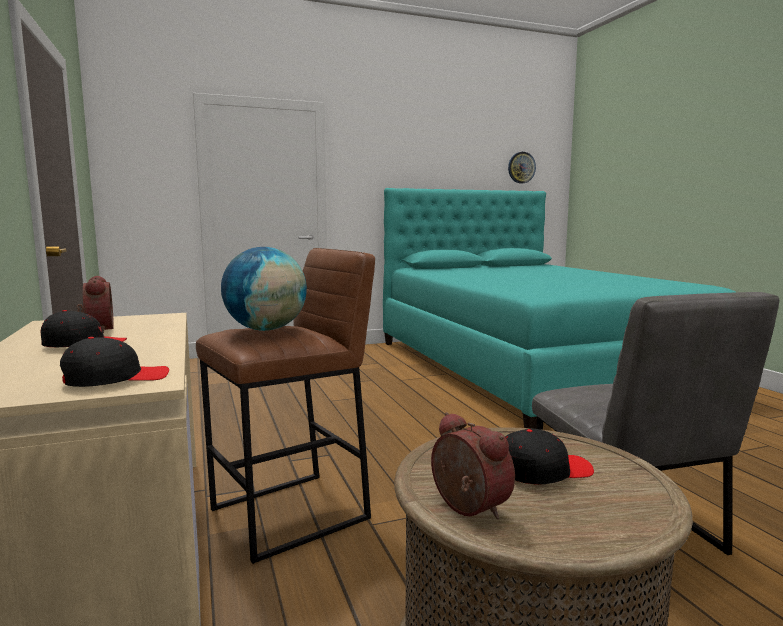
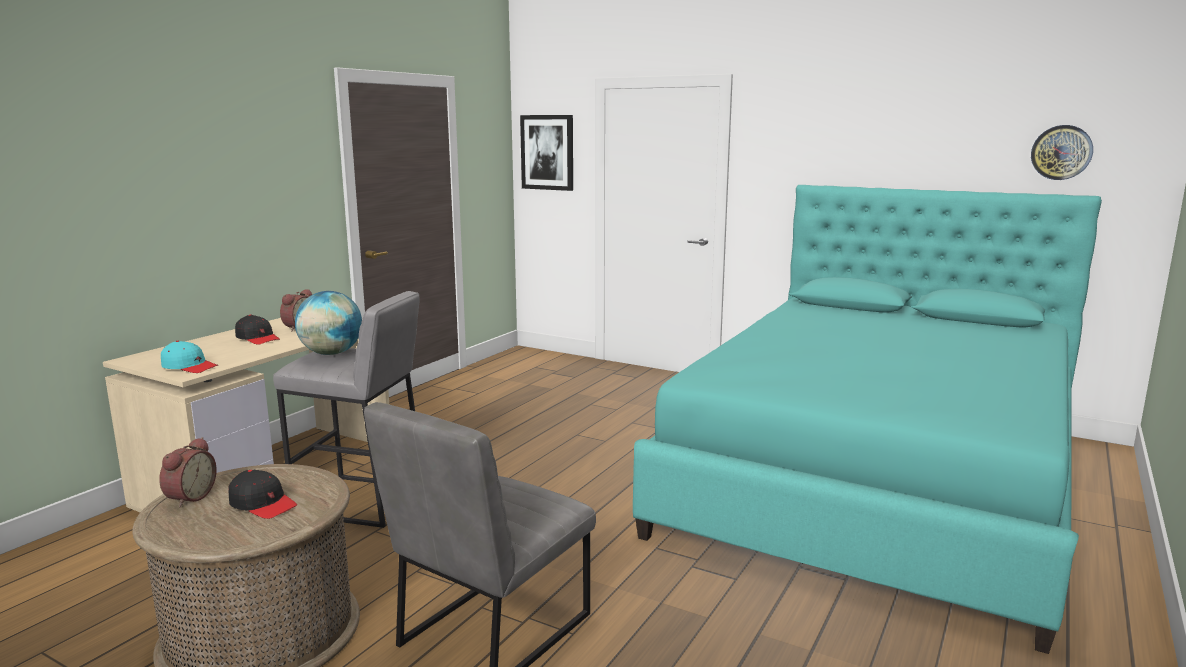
camera: 50 degrees right, 5 degrees up
black cap [60,337,169,387] -> turquoise cap [161,341,219,373]
brown stool [196,248,375,564] -> grey stool [273,291,420,528]
none -> picture [520,115,573,191]

